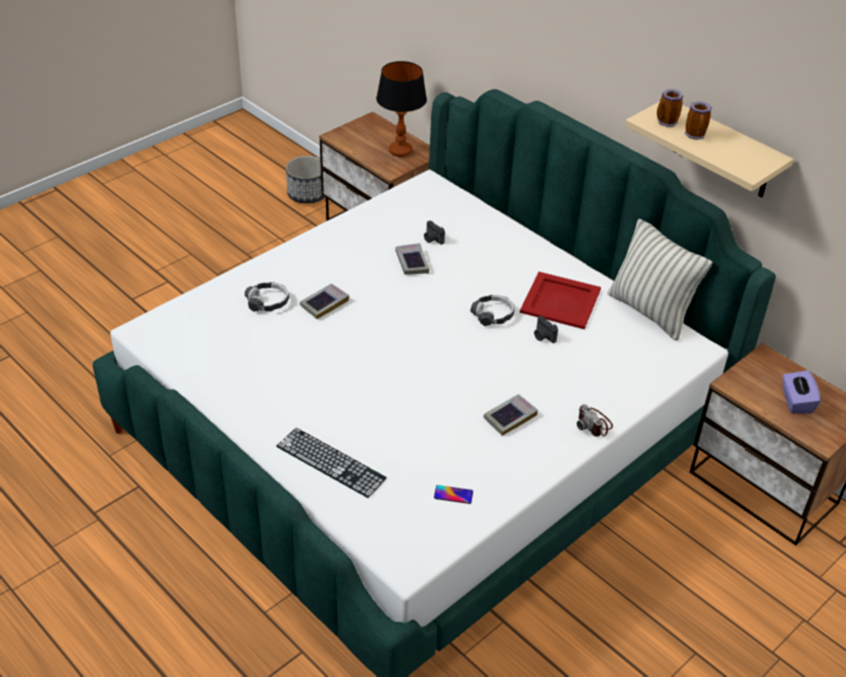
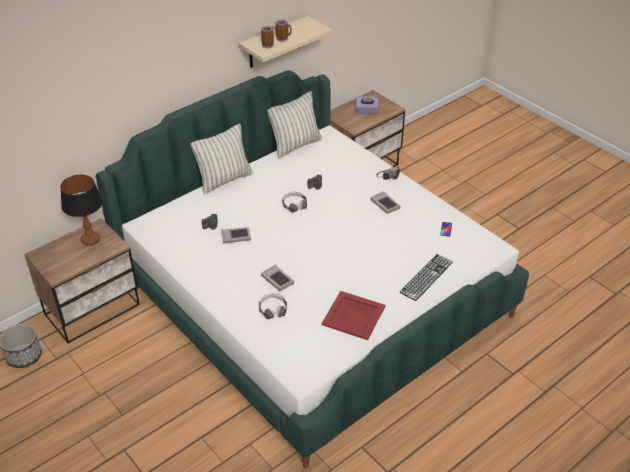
camera: 85 degrees left, 0 degrees up
red tray [520,272,601,329] -> red tray moved to [322,291,385,340]
none -> pillow [190,124,253,195]

